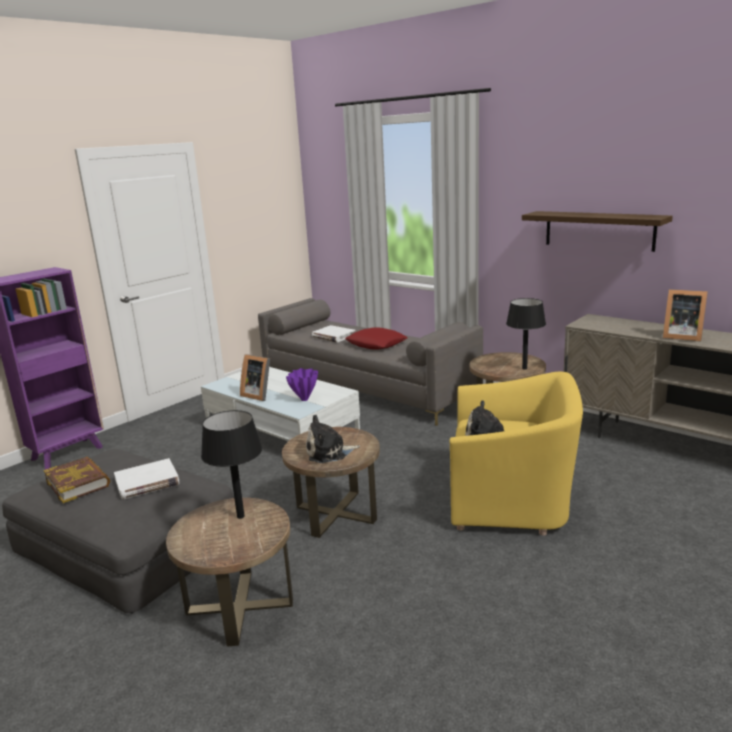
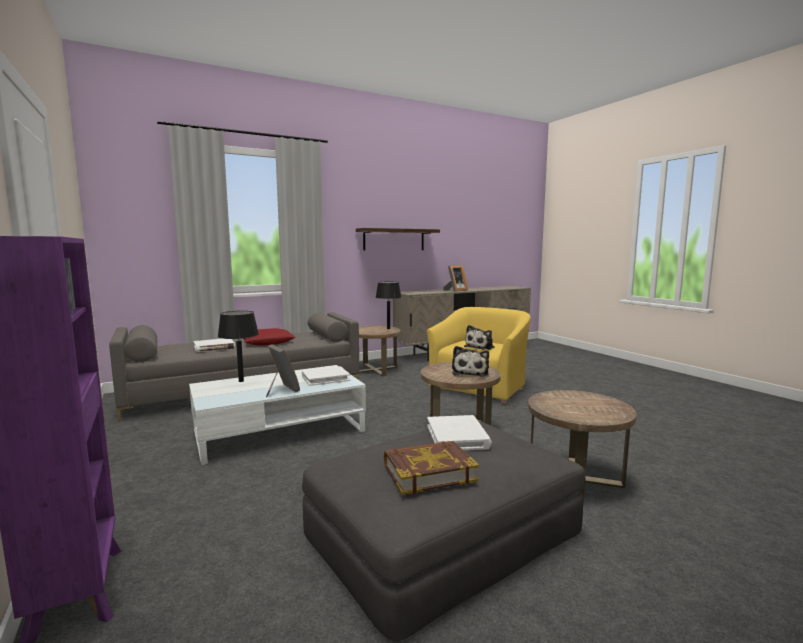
camera: 70 degrees left, 10 degrees down
black table lamp [201,410,262,519] -> black table lamp moved to [218,311,259,382]
picture frame [240,354,270,401] -> picture frame turned 90 degrees counterclockwise [266,344,300,397]
purple vase [286,368,318,401] -> white book [302,366,350,386]

